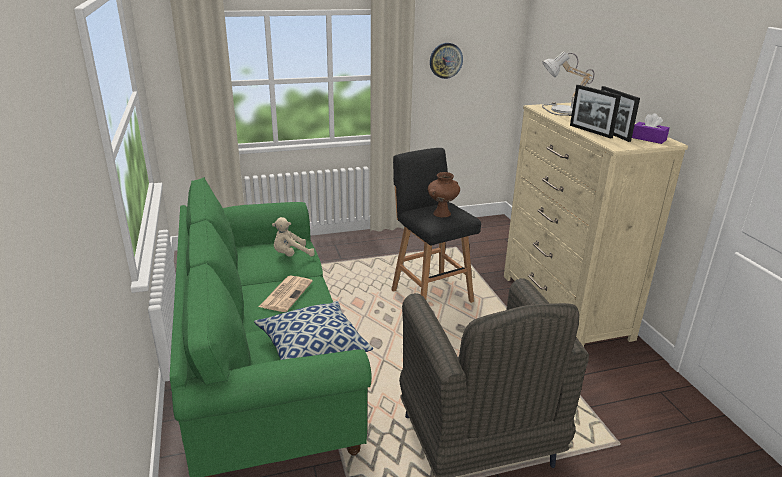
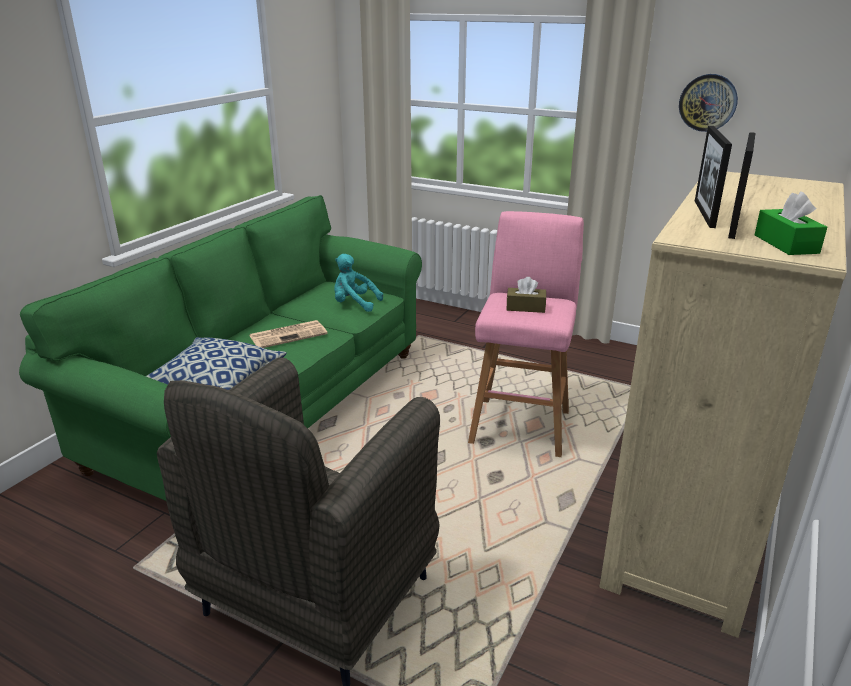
camera: 45 degrees right, 0 degrees up
beige plush toy [272,217,315,257] -> turquoise plush toy [334,254,383,312]
black stool [391,148,481,303] -> pink stool [468,211,584,457]
brown vase [428,172,460,217] -> brown tissue box [507,277,546,313]
table lamp [542,51,595,116] -> none
purple tissue box [632,113,670,144] -> green tissue box [755,191,827,255]

